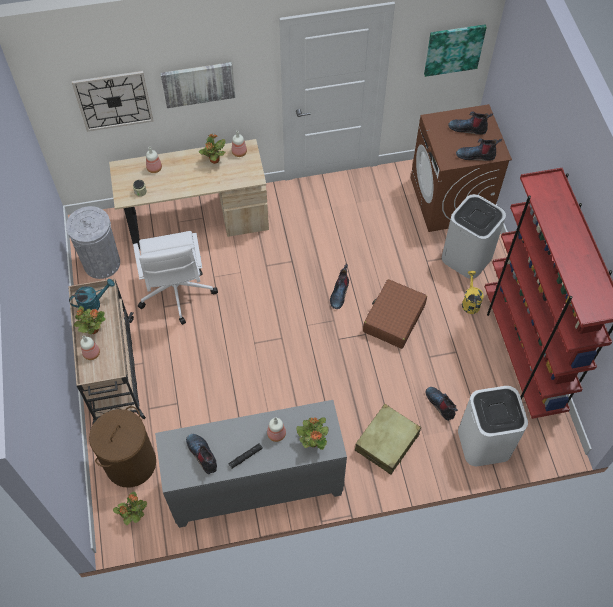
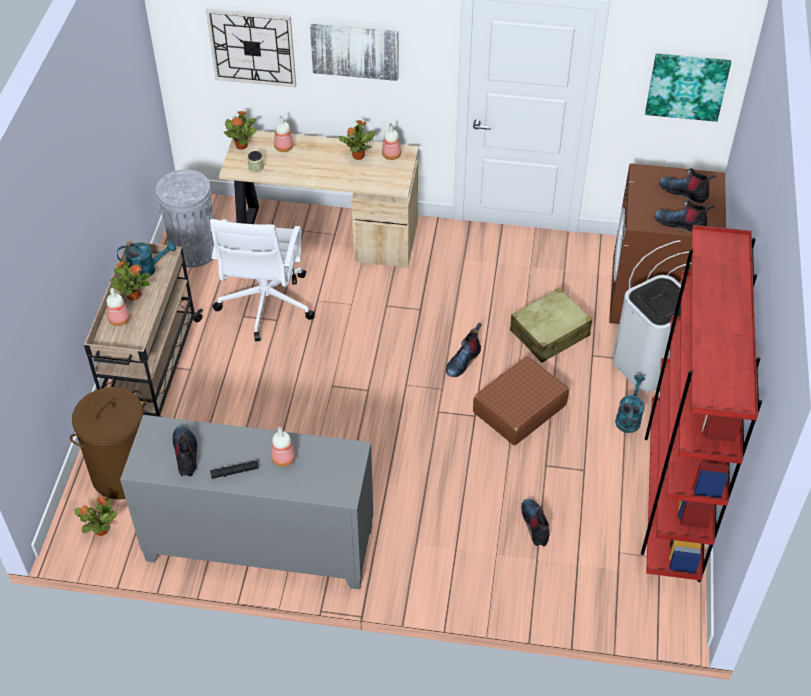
camera: 20 degrees right, 10 degrees down
potted plant [296,417,329,450] -> potted plant moved to [224,111,257,149]
beige suitcase [355,404,421,475] -> beige suitcase moved to [510,288,592,363]
white trash can [458,386,528,466] -> none
yellow watering can [462,271,484,314] -> turquoise watering can [615,375,645,433]

